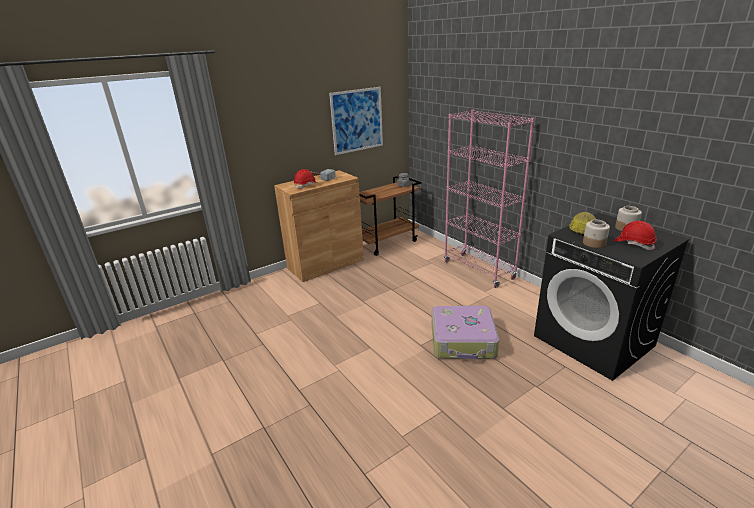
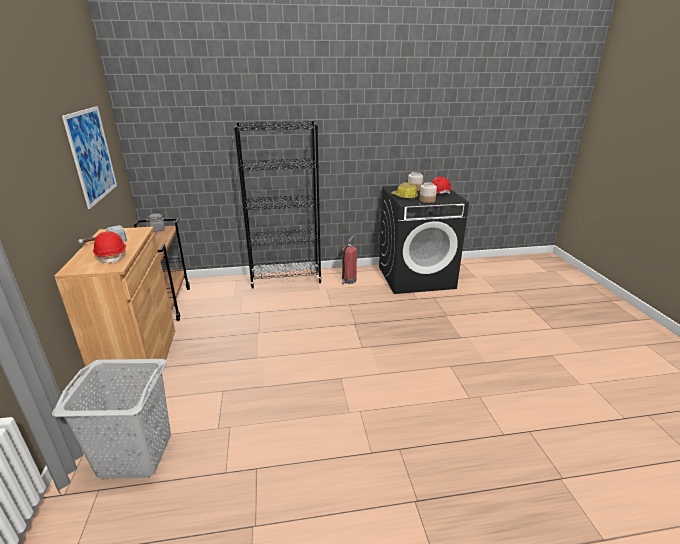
camera: 65 degrees left, 0 degrees up
suitcase [432,306,499,359] -> none
pink bookcase [444,110,534,288] -> black bookcase [234,121,322,288]
none -> grey laundry basket [52,359,171,479]
none -> fire extinguisher [342,235,357,285]

